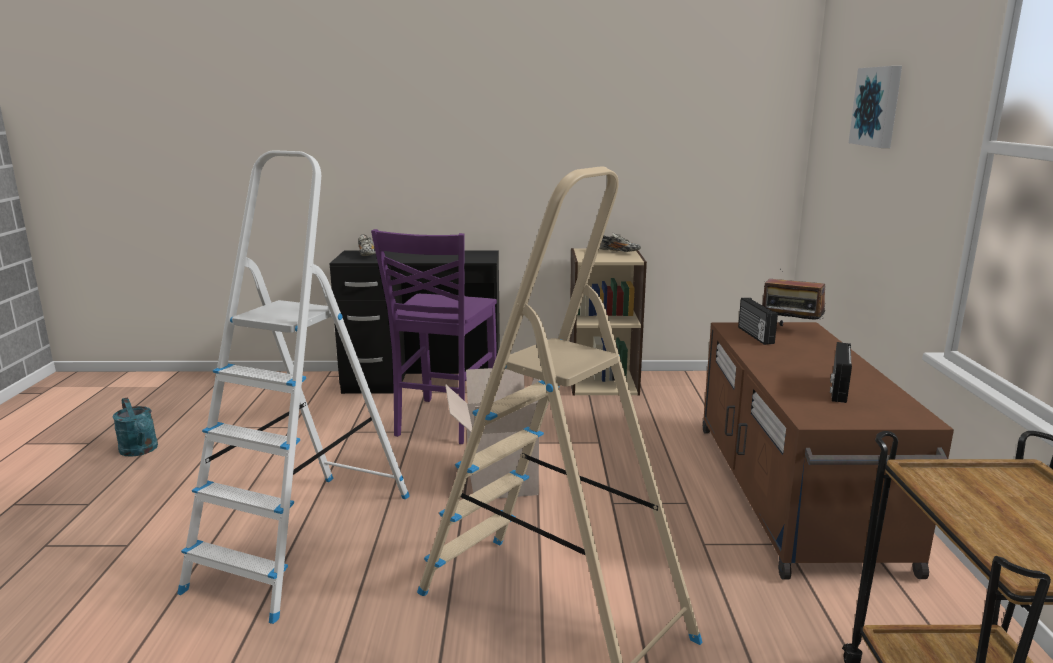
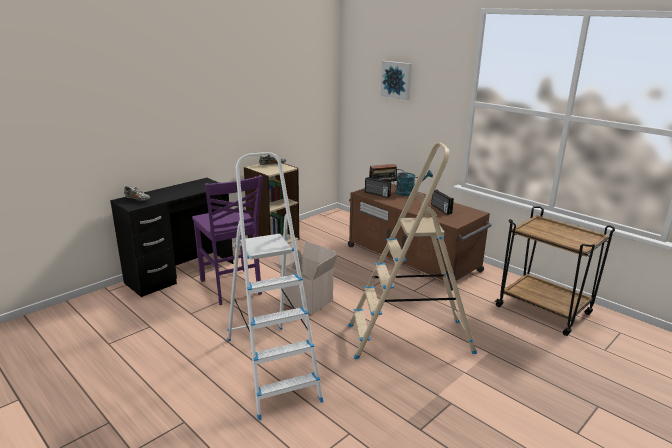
camera: 45 degrees left, 5 degrees up
turquoise watering can [113,397,158,457] -> turquoise watering can moved to [392,169,433,196]

